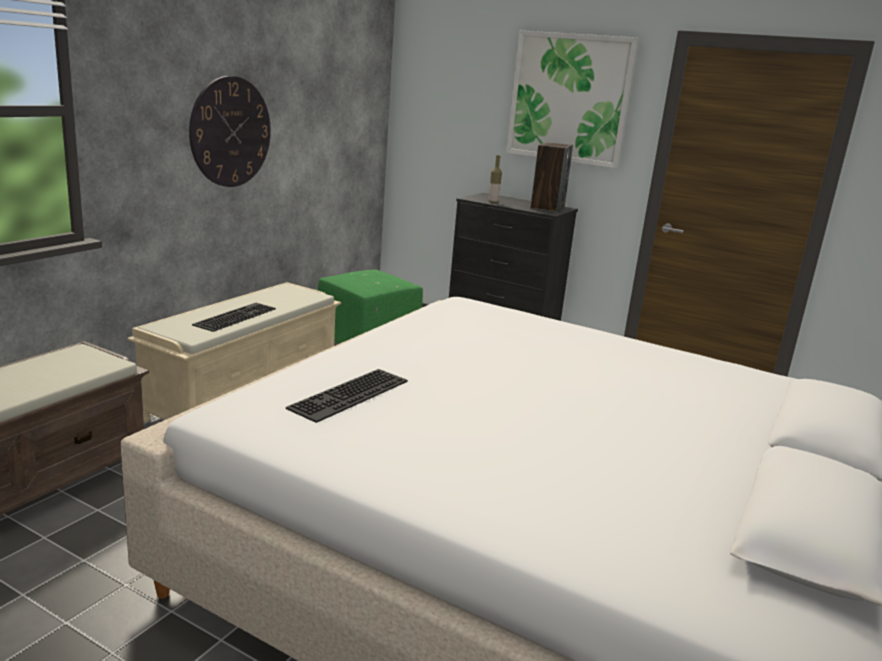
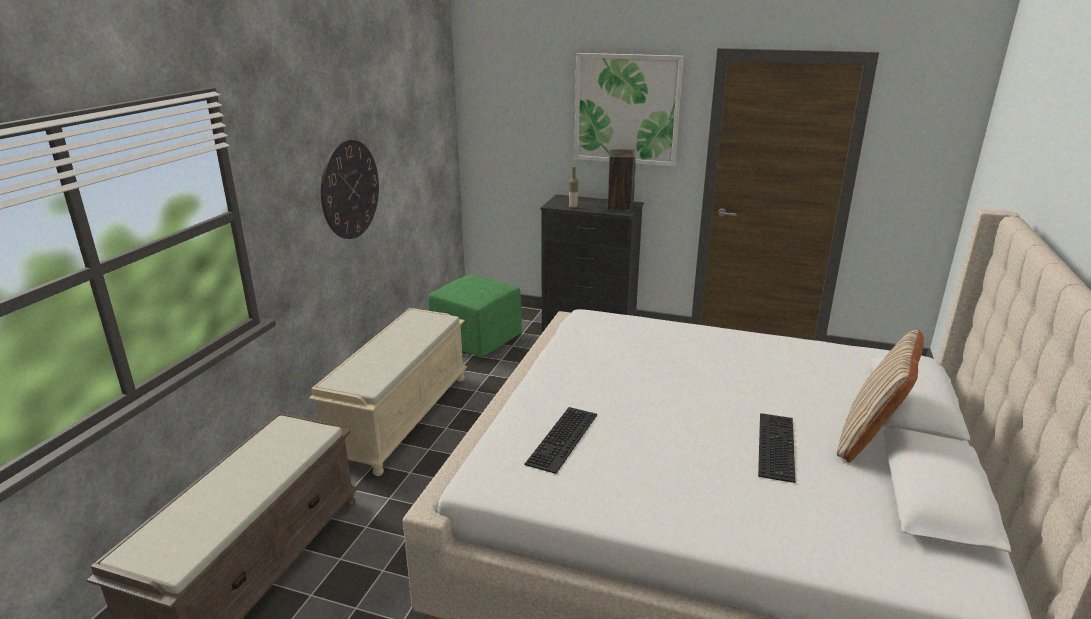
camera: 10 degrees left, 5 degrees up
keyboard [192,303,276,332] -> keyboard moved to [758,413,796,483]
none -> beige pillow [837,330,924,462]

